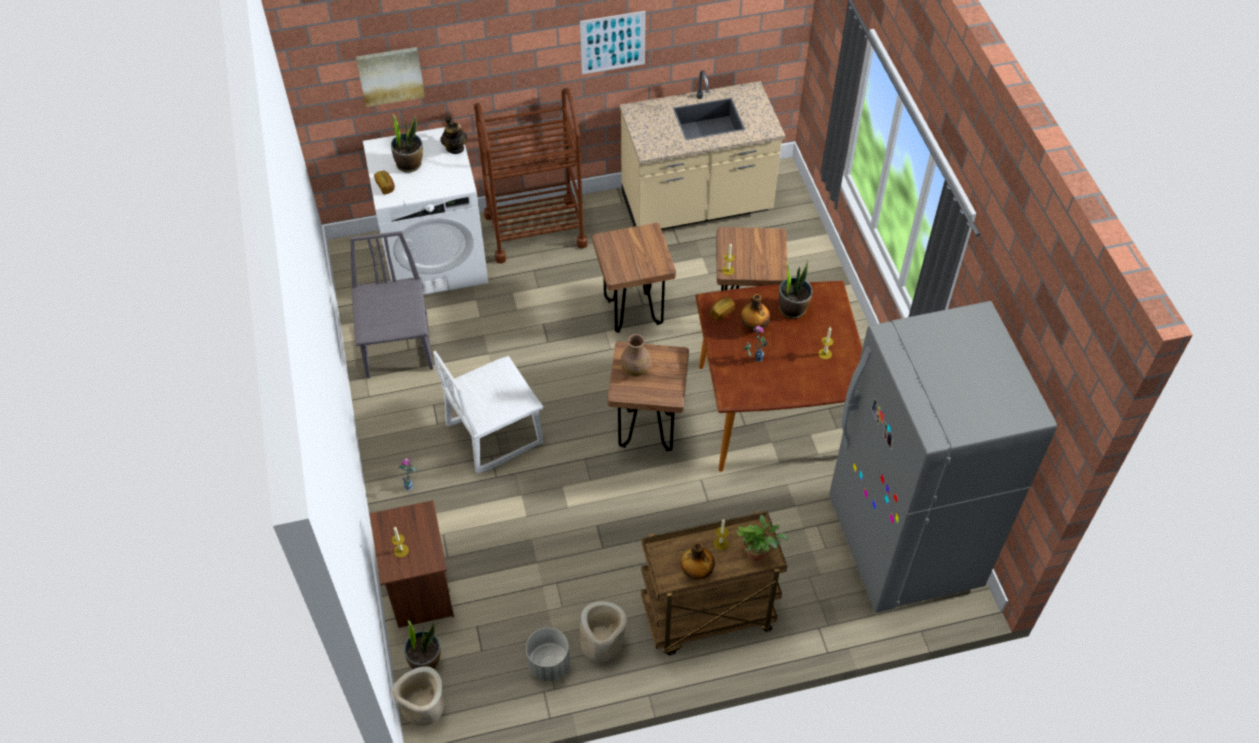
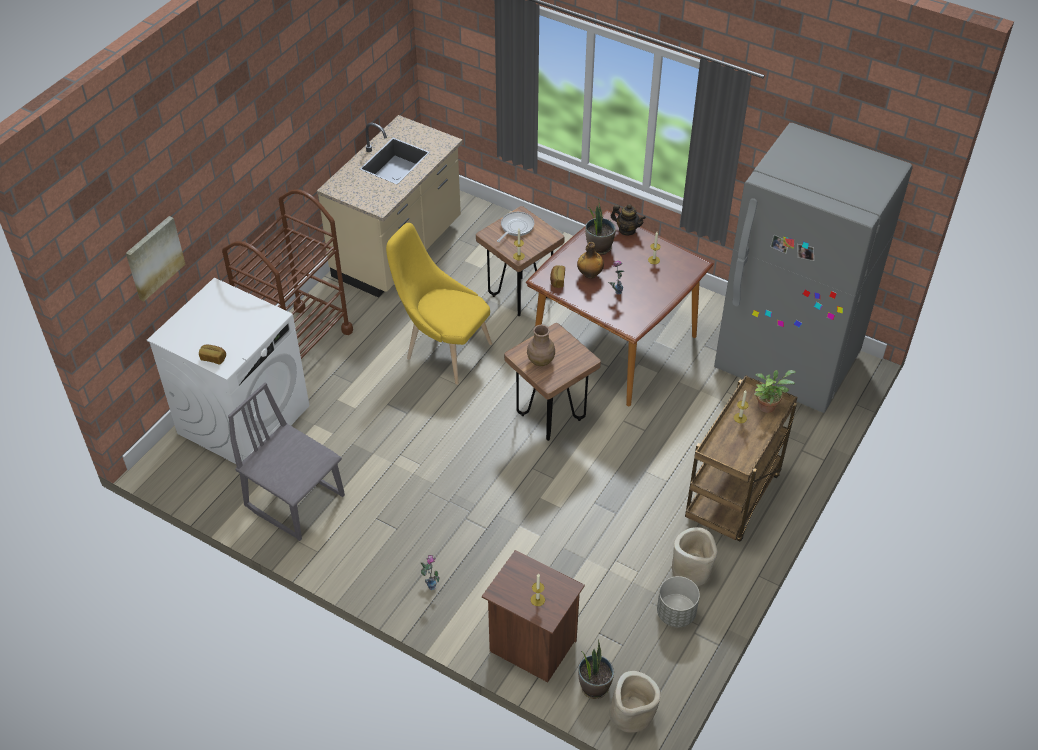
camera: 45 degrees left, 5 degrees down
potted plant [391,114,423,173] -> none
white chair [433,351,543,474] -> none
teapot [441,116,467,154] -> teapot moved to [611,204,646,236]
picture [580,11,646,74] -> none
brown stool [592,223,676,333] -> yellow chair [386,223,492,385]
bottle [681,543,715,580] -> none
none -> frying pan [497,212,534,242]

